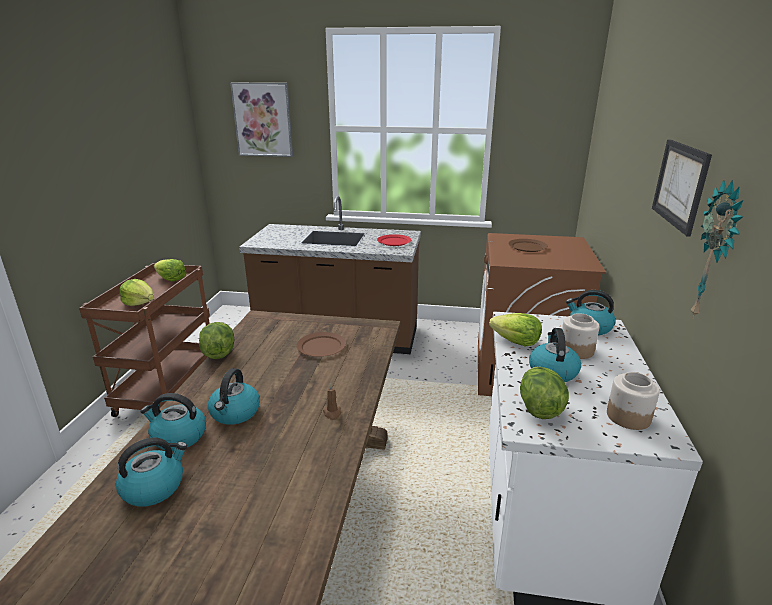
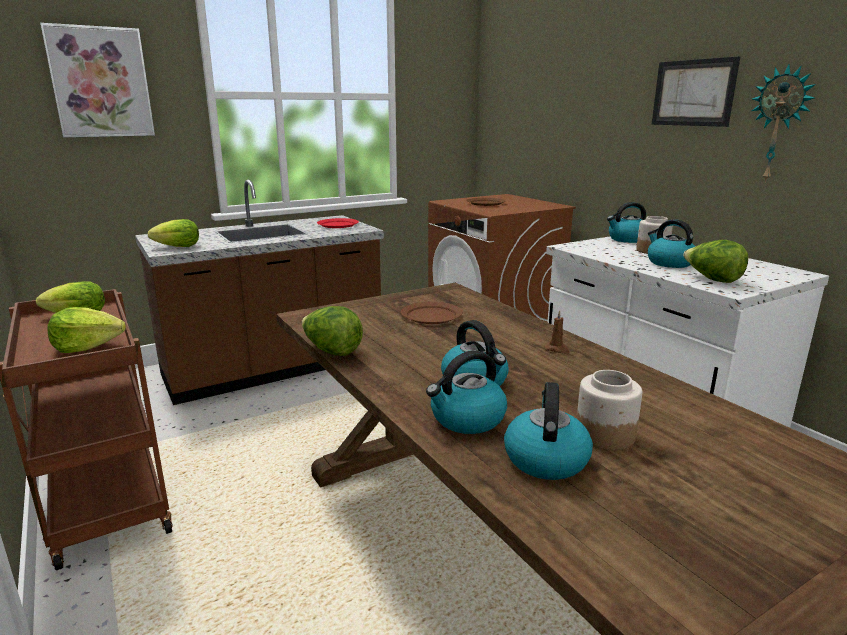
camera: 40 degrees left, 5 degrees down
lettuce [489,313,542,347] -> lettuce moved to [148,219,199,247]
jar [607,372,660,430] -> jar moved to [577,370,642,450]

